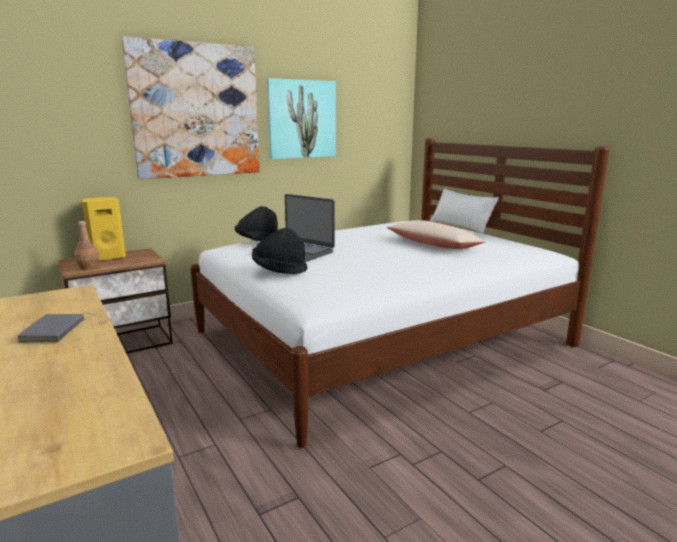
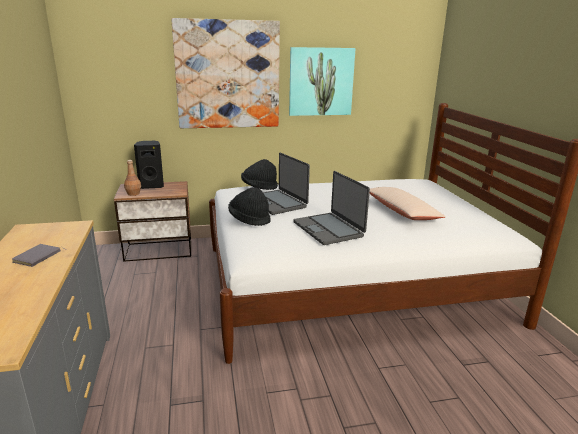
camera: 20 degrees right, 5 degrees up
yellow speaker [82,197,126,261] -> black speaker [134,141,164,189]
white pillow [430,189,499,234] -> none
none -> laptop [293,171,370,245]

